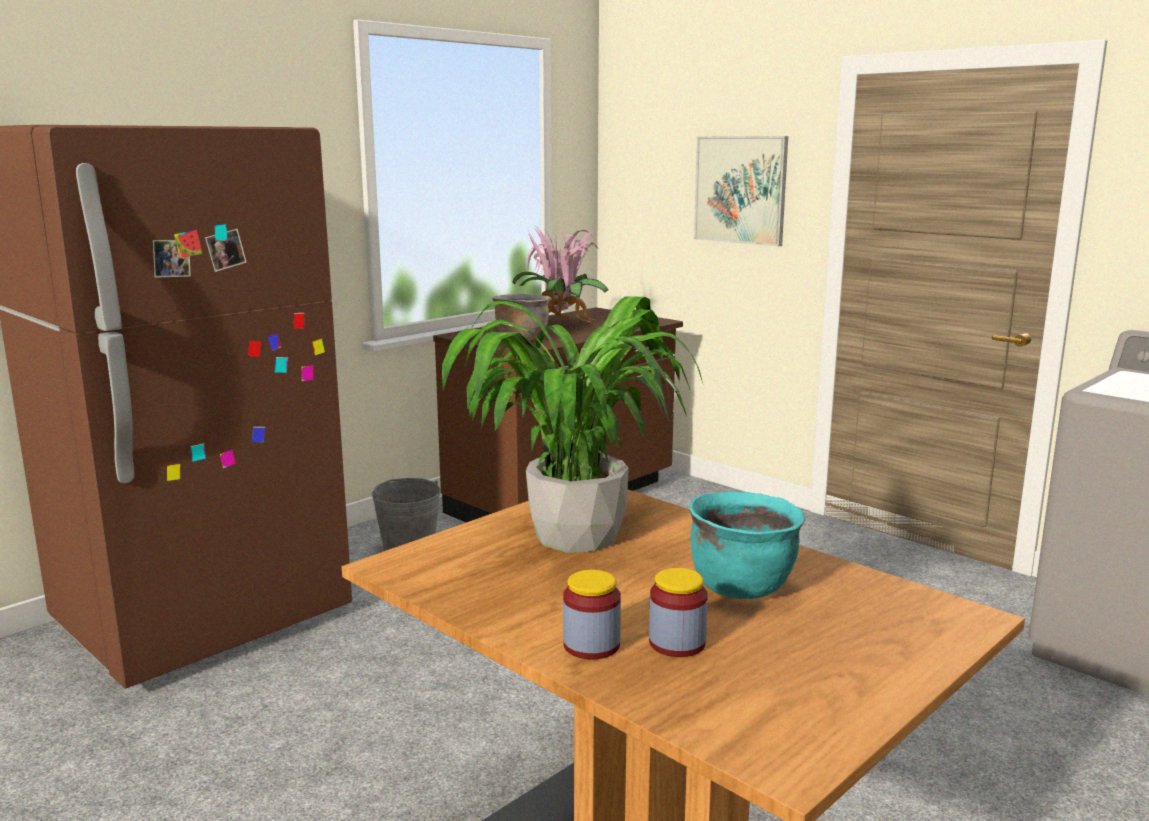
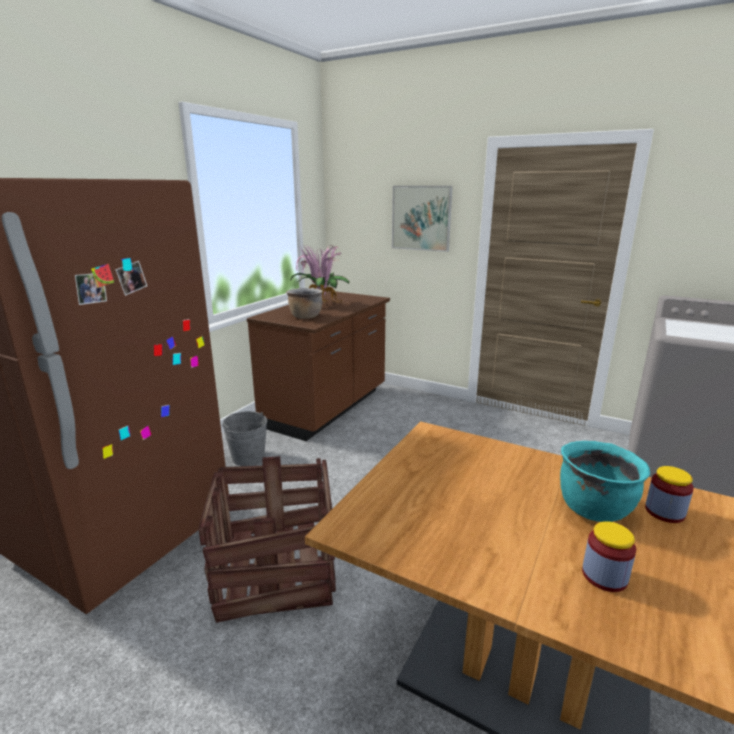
camera: 15 degrees left, 5 degrees up
potted plant [442,296,703,553] -> none
jar [563,570,621,660] -> jar moved to [645,466,694,523]
none -> crate [198,456,336,623]

